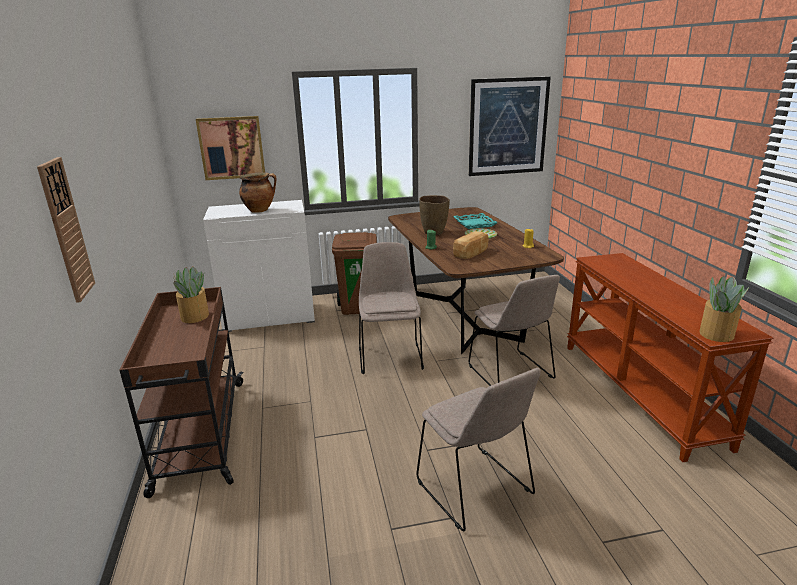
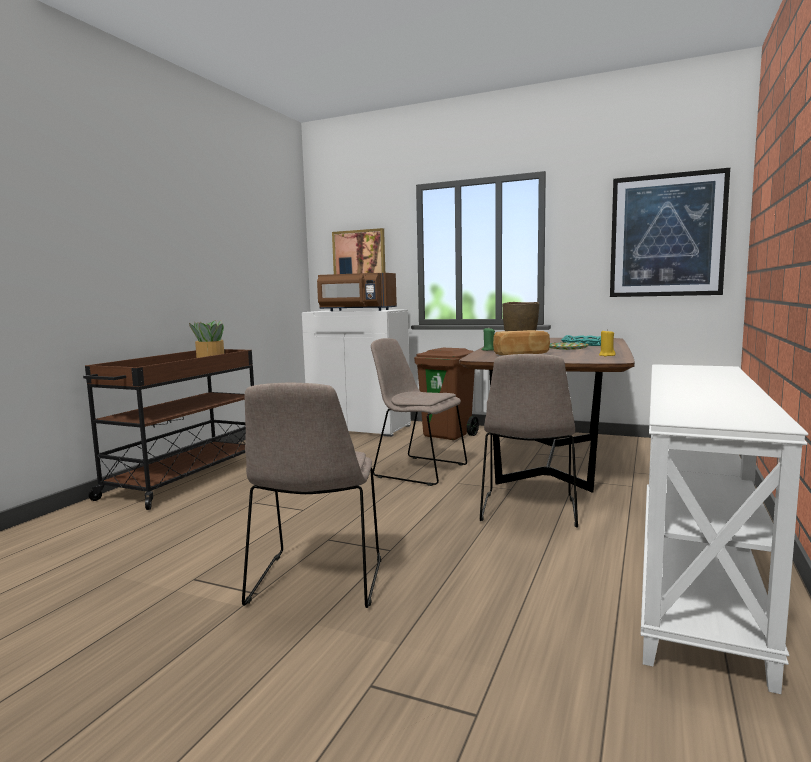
camera: 35 degrees right, 15 degrees down
wall clock [37,157,95,303] -> none
cooking pot [239,172,276,213] -> brown microwave [317,273,397,311]
beige chair [359,242,424,374] -> beige chair turned 90 degrees counterclockwise [371,338,467,486]
brown console table [567,253,774,462] -> white console table [641,364,808,694]
potted plant [699,276,749,342] -> none

